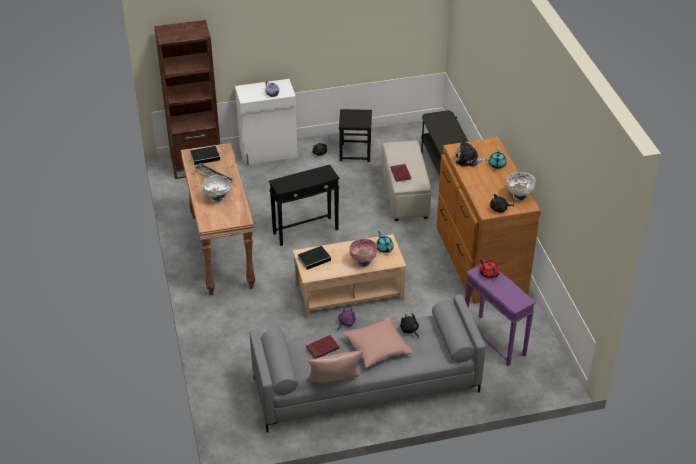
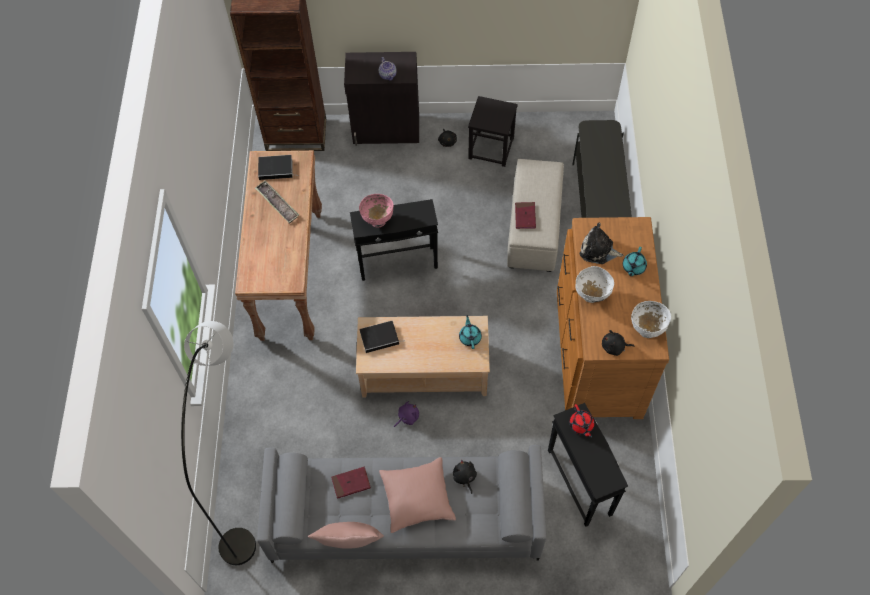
camera: 15 degrees right, 20 degrees up
white bowl [202,175,231,203] -> white bowl moved to [575,266,614,303]
white cabinet [235,79,297,165] -> black cabinet [344,52,419,146]
pink bowl [349,239,377,267] -> pink bowl moved to [359,194,394,228]
purple side table [465,264,536,366] -> black side table [548,403,628,527]
none -> grey floor lamp [181,321,256,565]

